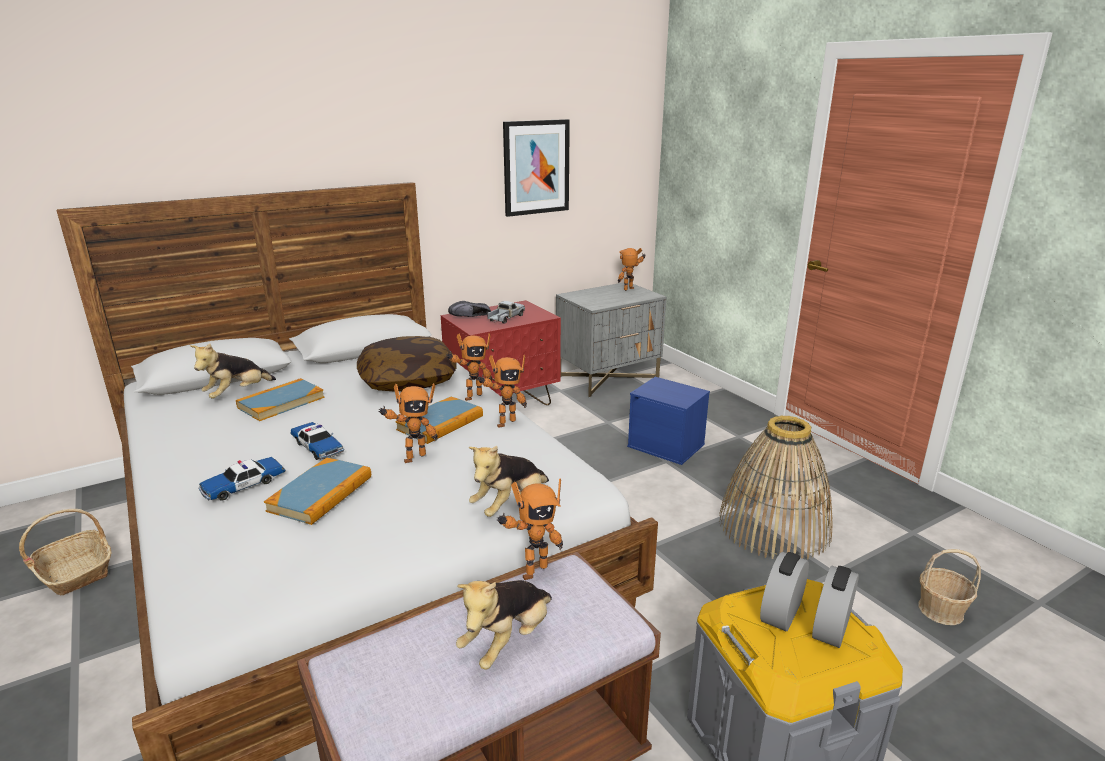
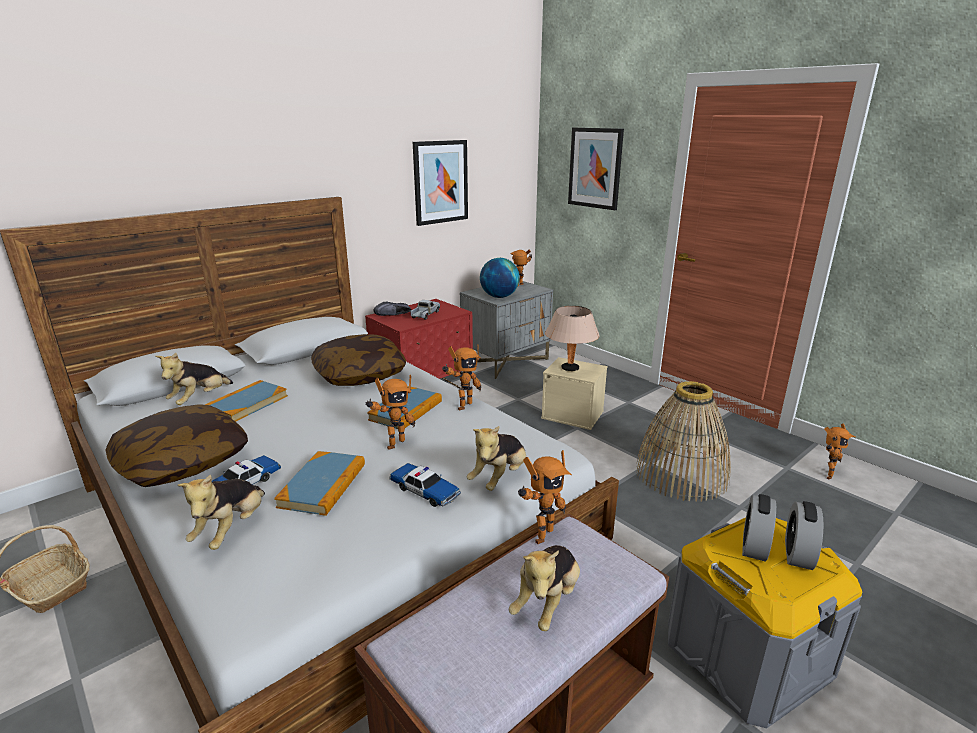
camera: 10 degrees left, 0 degrees up
toy car [290,422,344,460] -> toy car moved to [389,463,461,507]
toy robot [446,333,492,401] -> toy robot moved to [824,423,856,480]
blue storage box [627,377,710,465] -> beige storage box [541,357,608,430]
basket [918,549,981,625] -> none
none -> pillow [105,404,248,487]
none -> plush toy [177,474,265,550]
none -> globe [480,258,520,298]
none -> beige table lamp [545,306,600,371]
none -> picture [568,128,624,210]

